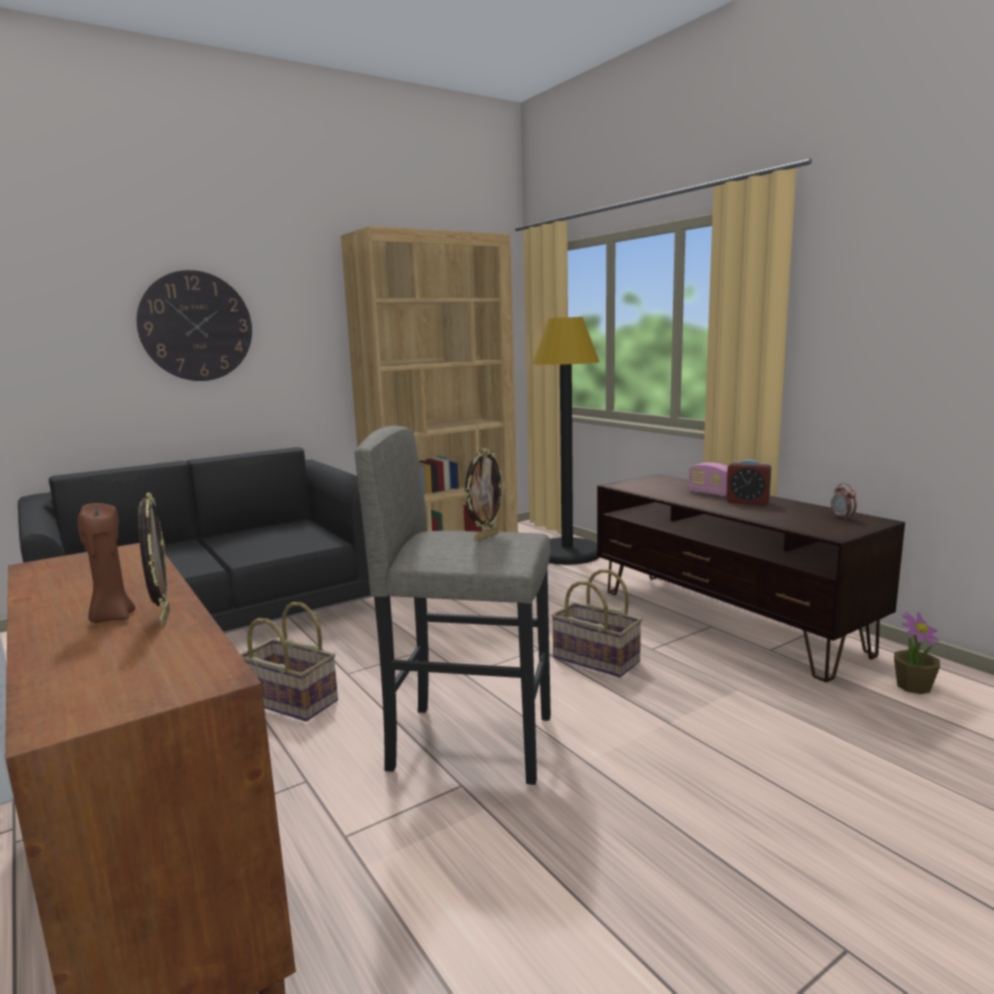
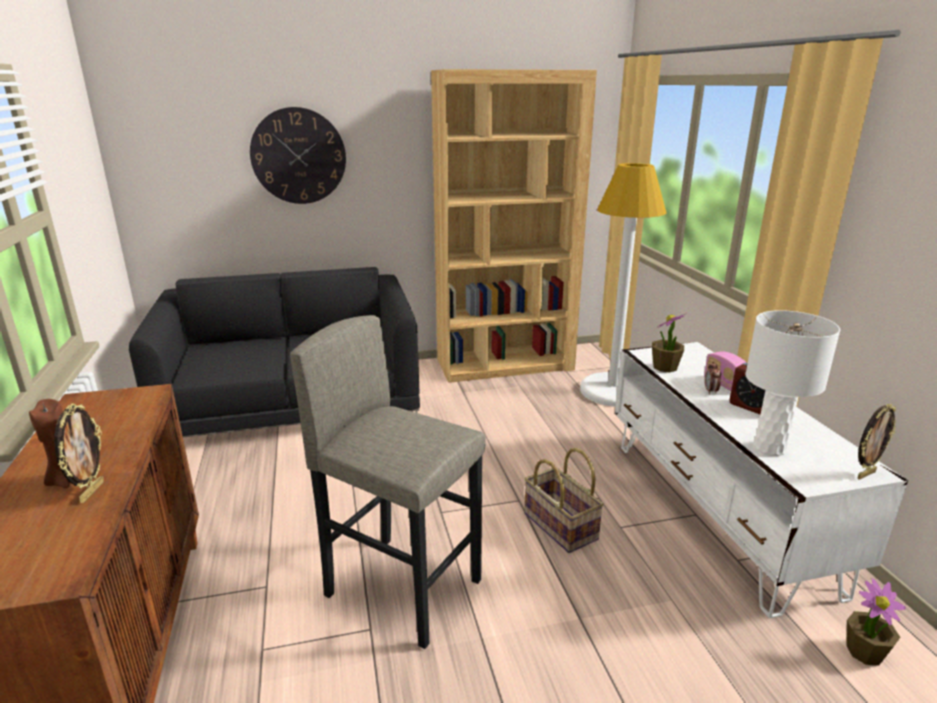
camera: 20 degrees right, 10 degrees up
basket [240,602,338,722] -> none
picture frame [464,448,505,541] -> picture frame moved to [857,404,896,480]
black floor lamp [532,317,600,565] -> white floor lamp [580,163,666,407]
brown tv stand [597,474,905,682] -> white tv stand [615,342,908,618]
alarm clock [831,483,857,520] -> alarm clock moved to [705,361,721,395]
none -> potted plant [652,313,687,373]
none -> white table lamp [745,310,840,456]

